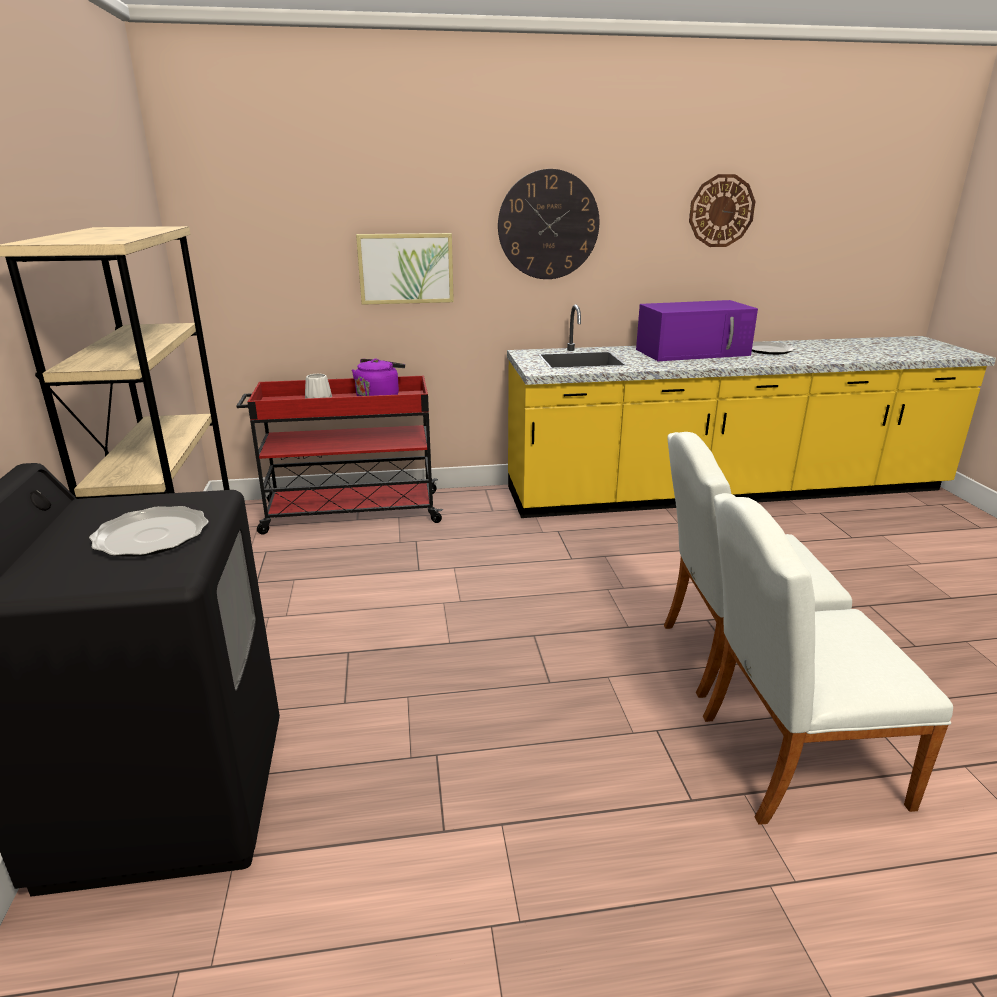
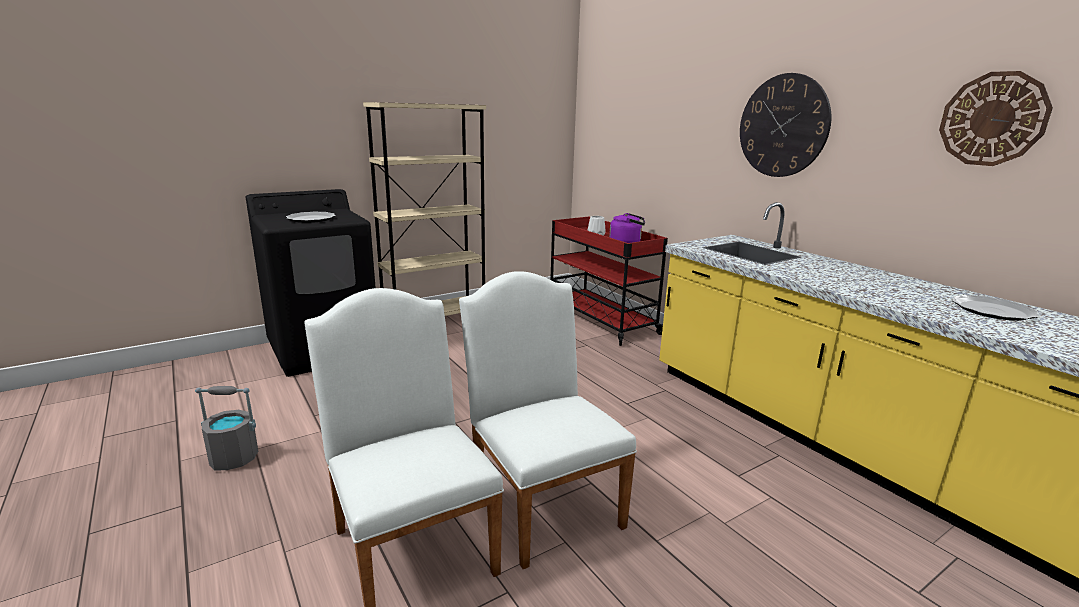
camera: 65 degrees right, 5 degrees down
picture [356,233,454,305] -> none
purple microwave [636,300,758,361] -> none
none -> grey bucket [195,386,259,471]

